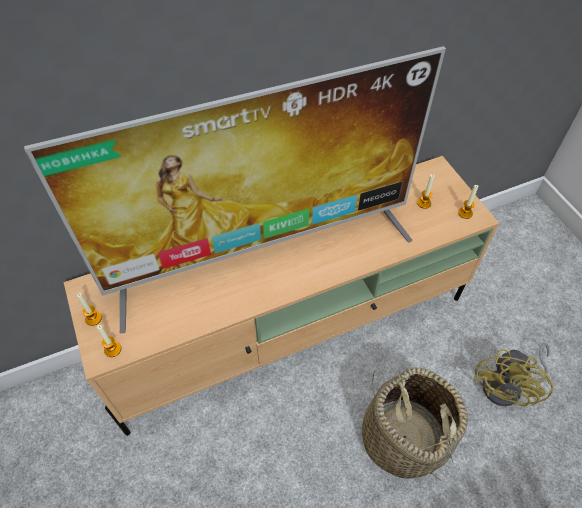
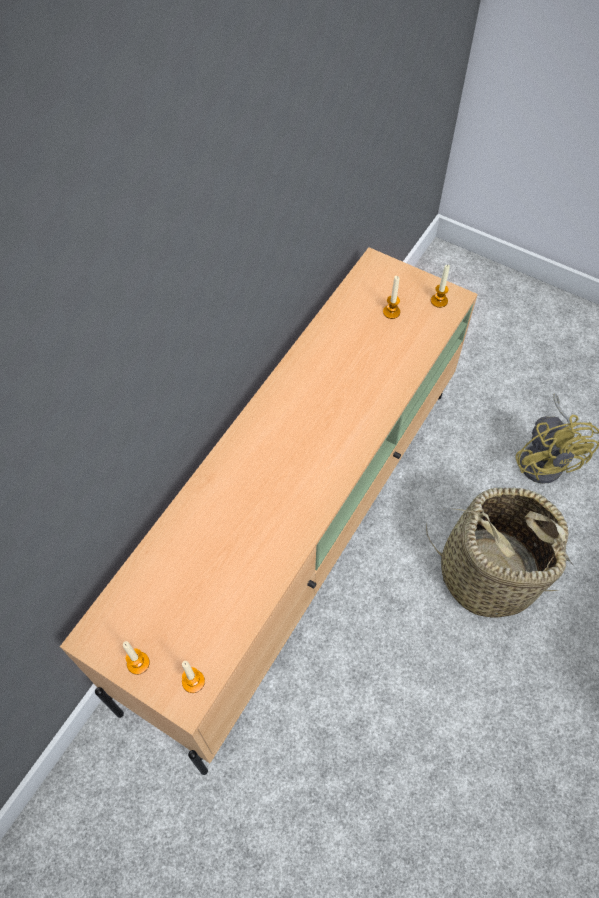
camera: 35 degrees left, 5 degrees up
television [24,46,446,333] -> none

